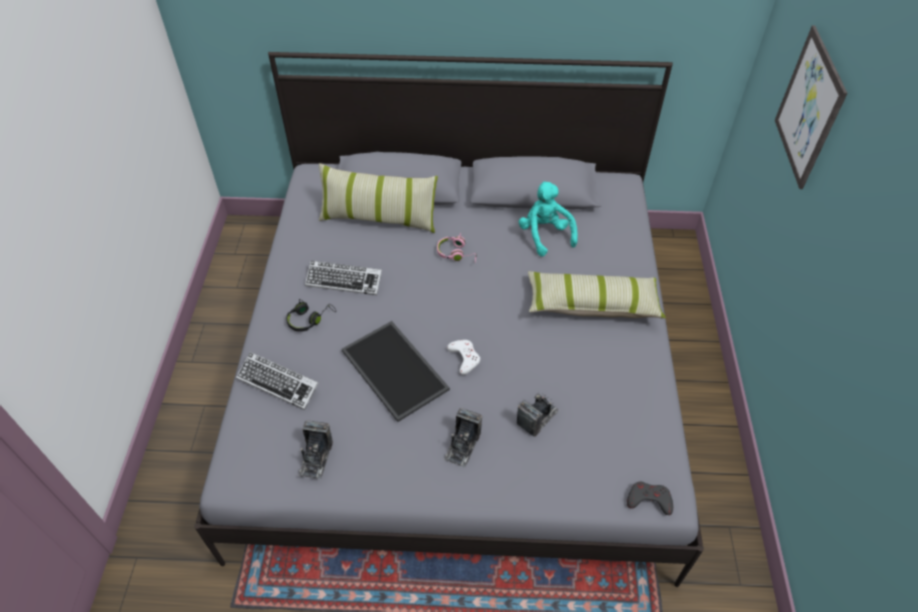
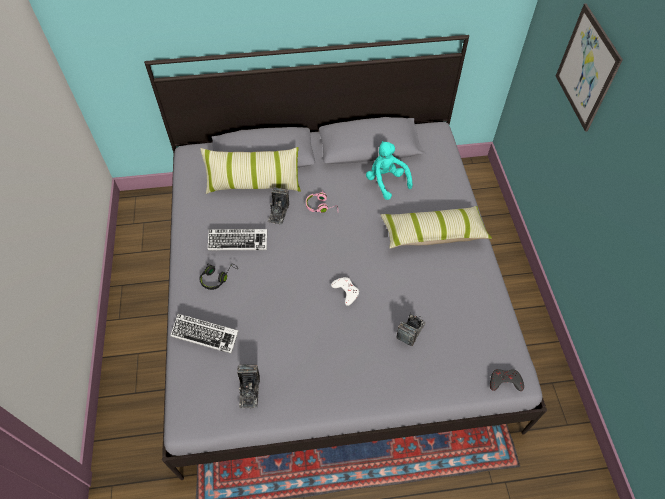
camera: 10 degrees left, 5 degrees up
tray [342,321,450,422] -> none
camera [444,408,482,467] -> camera moved to [268,187,289,225]

